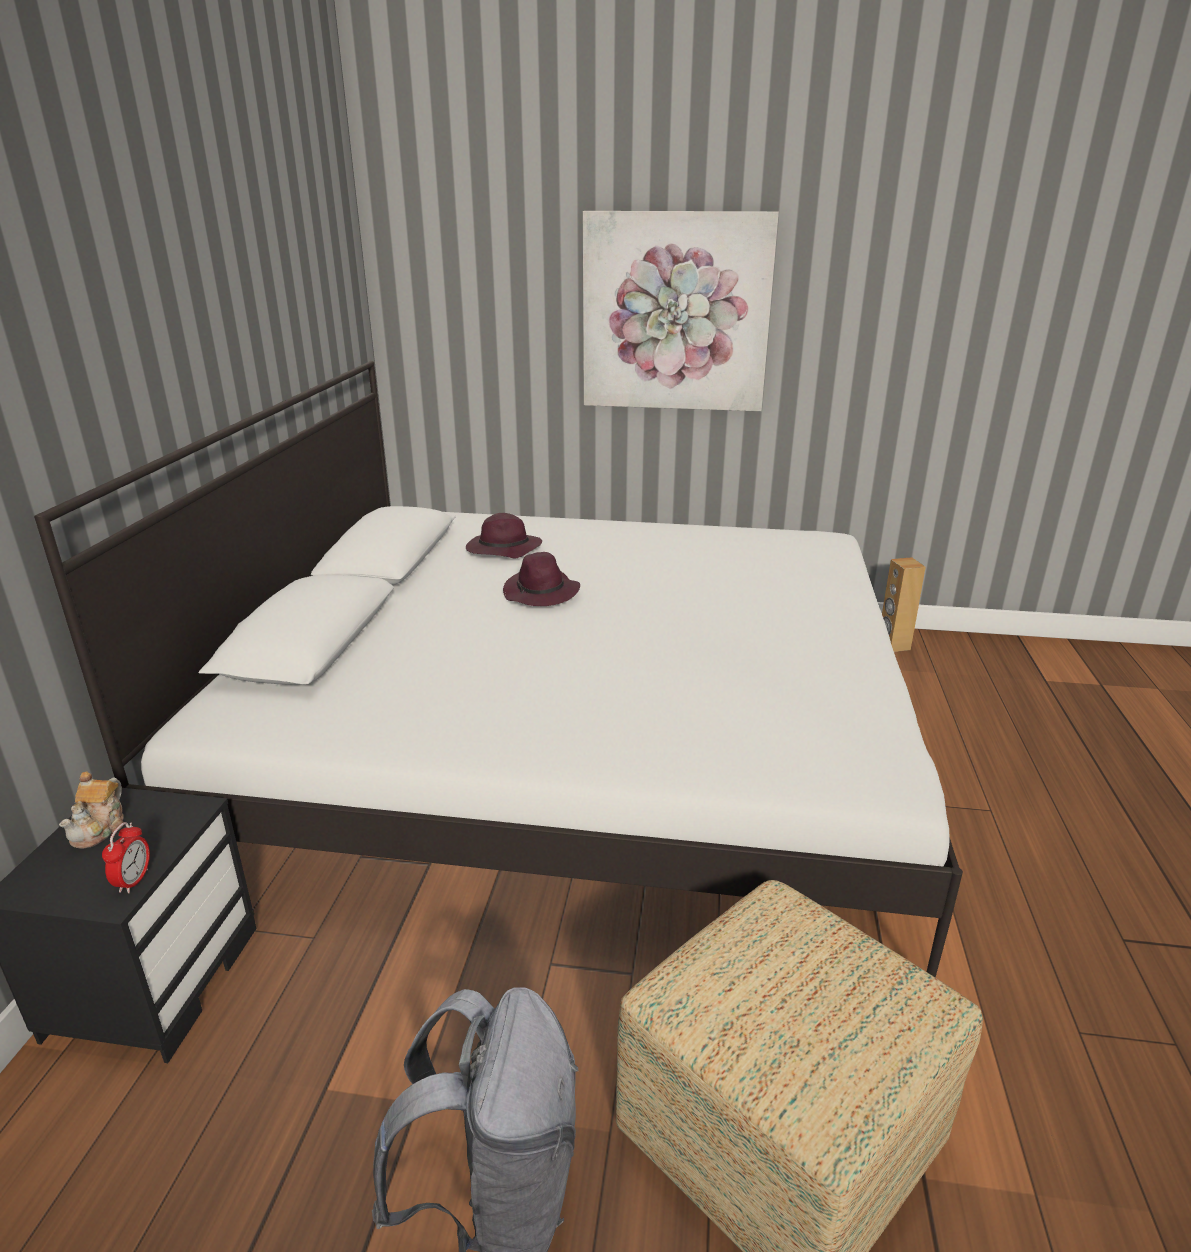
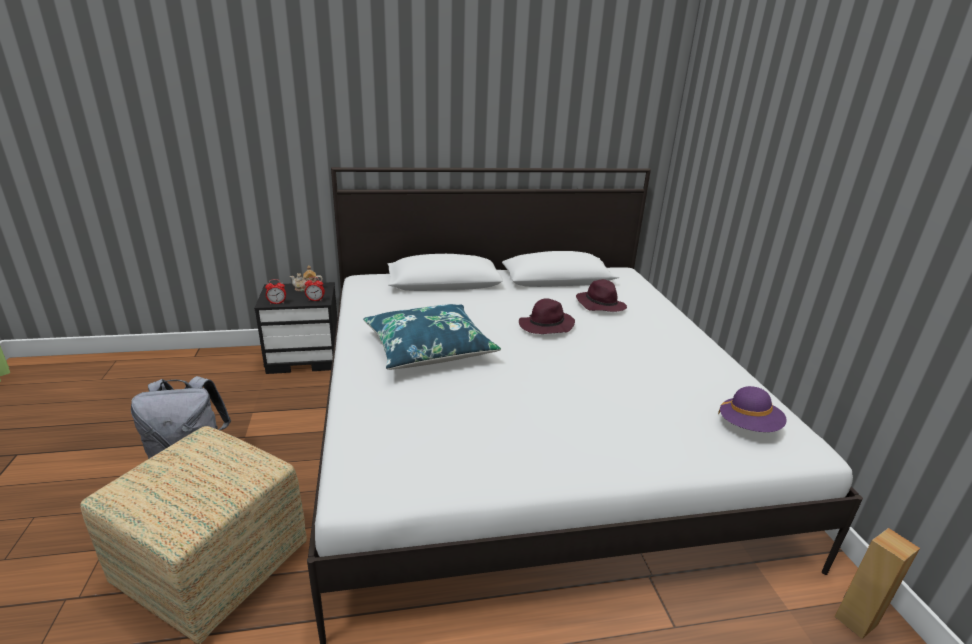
camera: 70 degrees right, 0 degrees up
picture [583,211,779,411] -> none
none -> alarm clock [305,277,325,301]
none -> blue pillow [363,304,501,370]
none -> purple hat [718,386,787,432]

